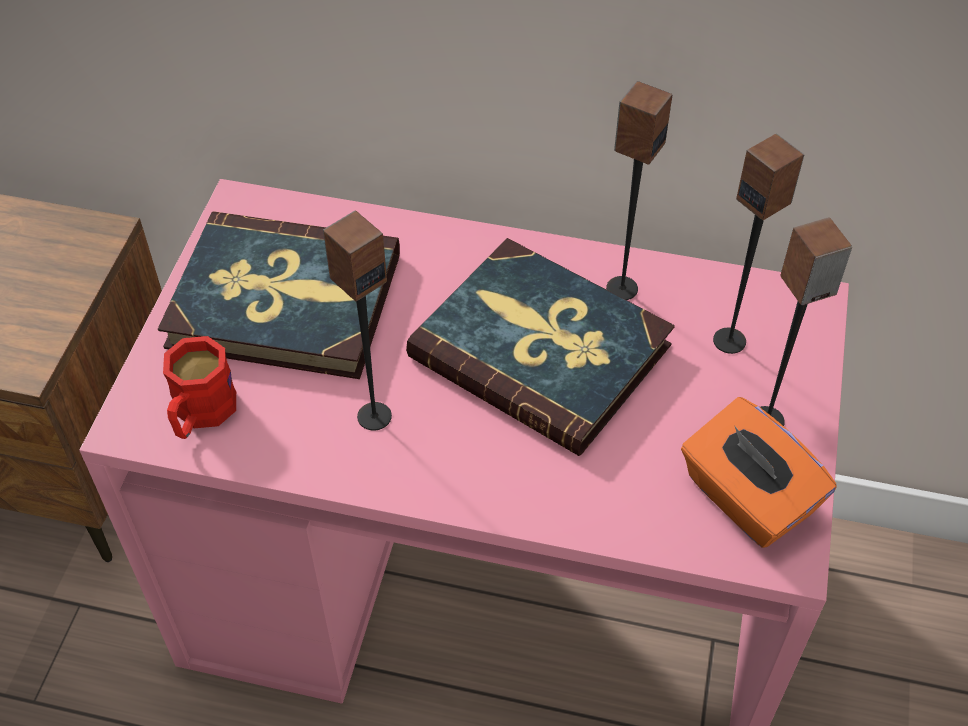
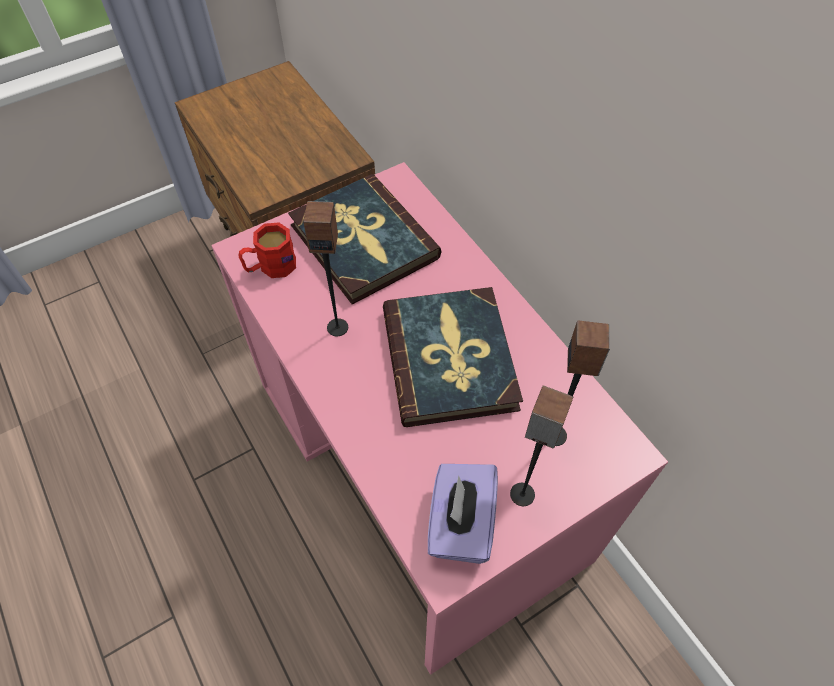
camera: 45 degrees right, 5 degrees up
speaker [606,81,672,300] -> none
orange tissue box [681,397,837,548] -> purple tissue box [428,464,498,564]

